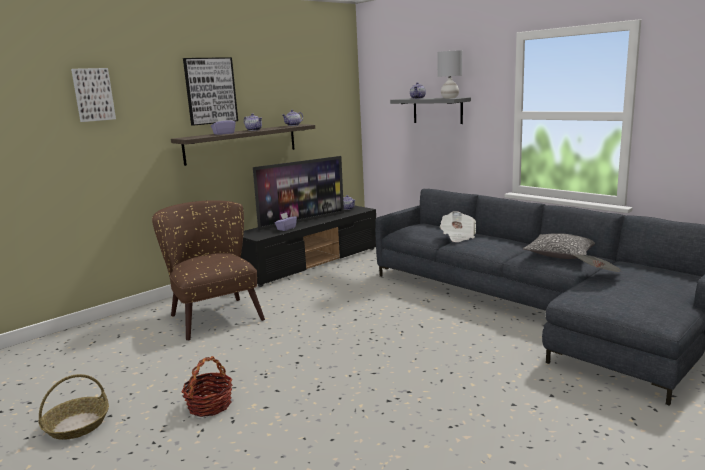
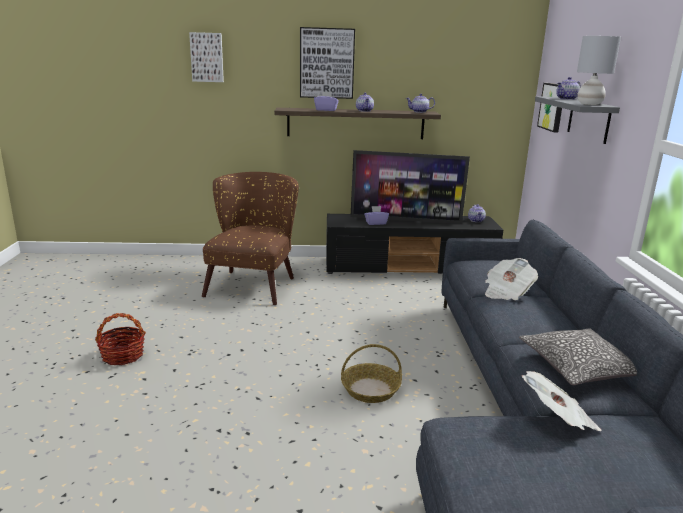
camera: 40 degrees right, 5 degrees up
basket [38,374,109,440] -> basket moved to [341,344,402,403]
none -> picture [537,83,562,132]

